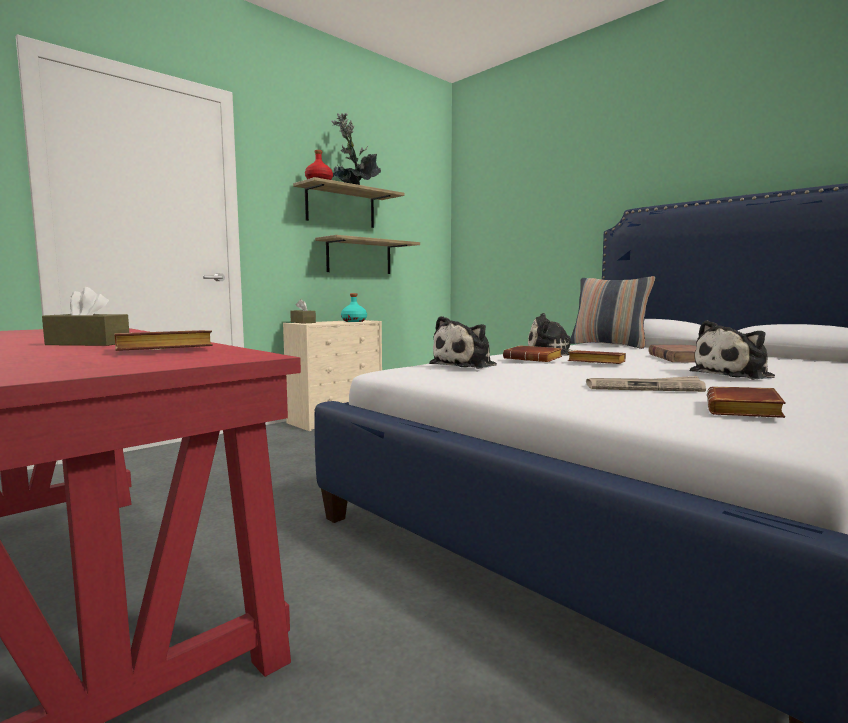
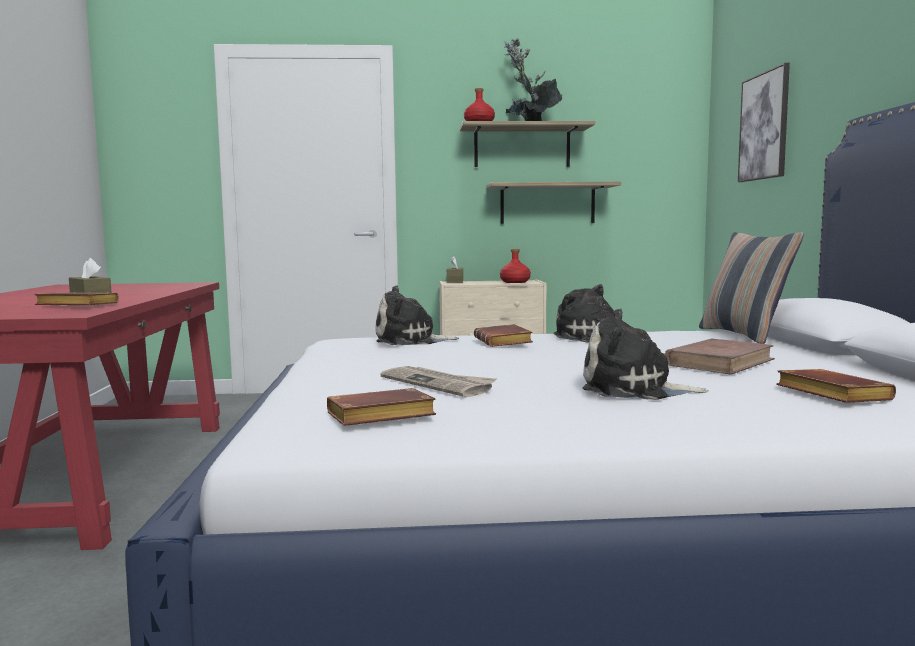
camera: 40 degrees right, 0 degrees up
turquoise bottle [341,293,367,322] -> red bottle [500,249,531,283]
brown book [568,350,626,364] -> brown book moved to [776,369,896,403]
none -> picture [738,63,790,182]

